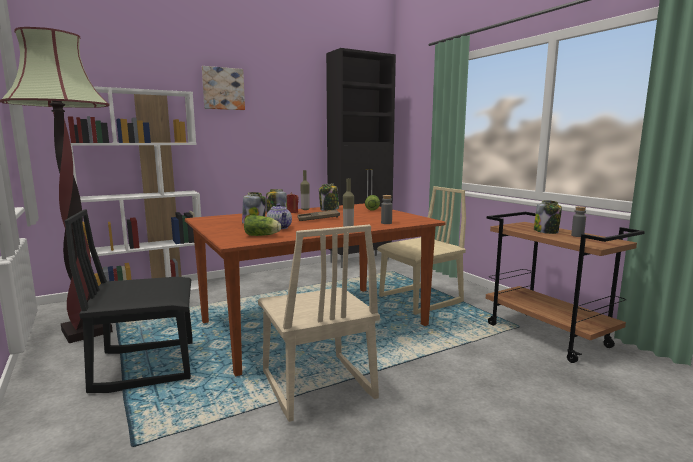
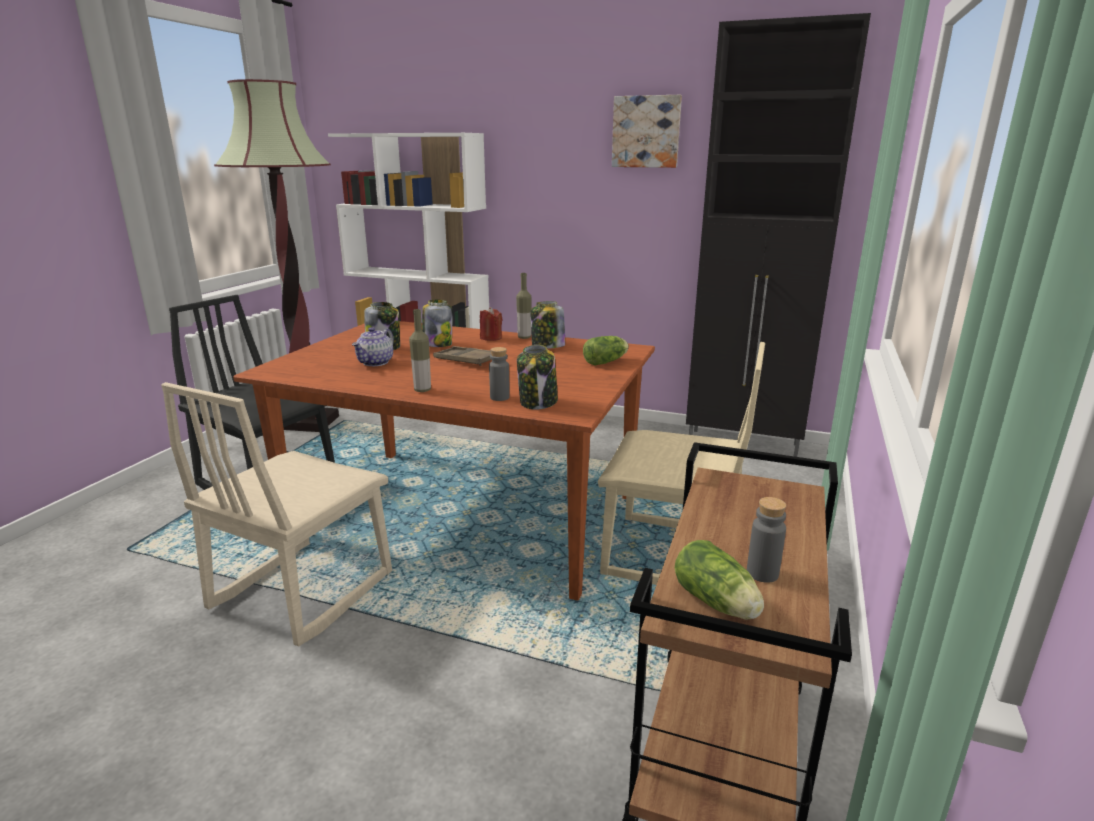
camera: 50 degrees right, 10 degrees up
picture [202,66,245,110] -> picture moved to [612,95,682,168]
lettuce [244,215,281,236] -> lettuce moved to [674,540,764,620]
jar [534,200,562,234] -> jar moved to [517,345,558,410]

